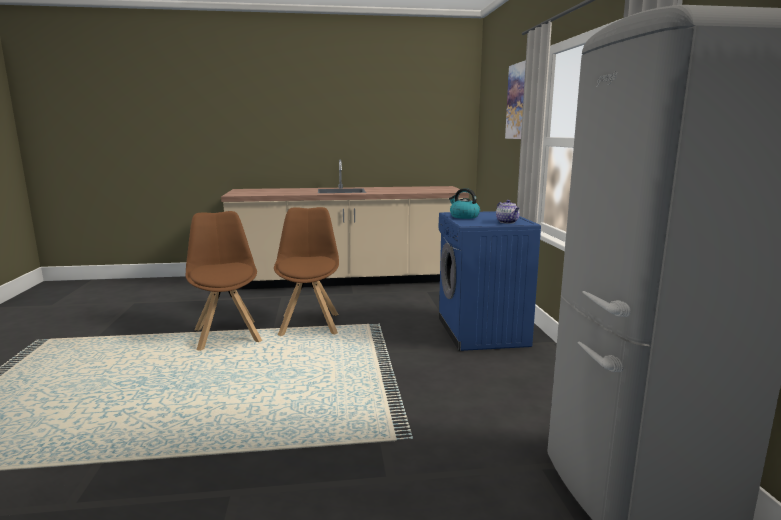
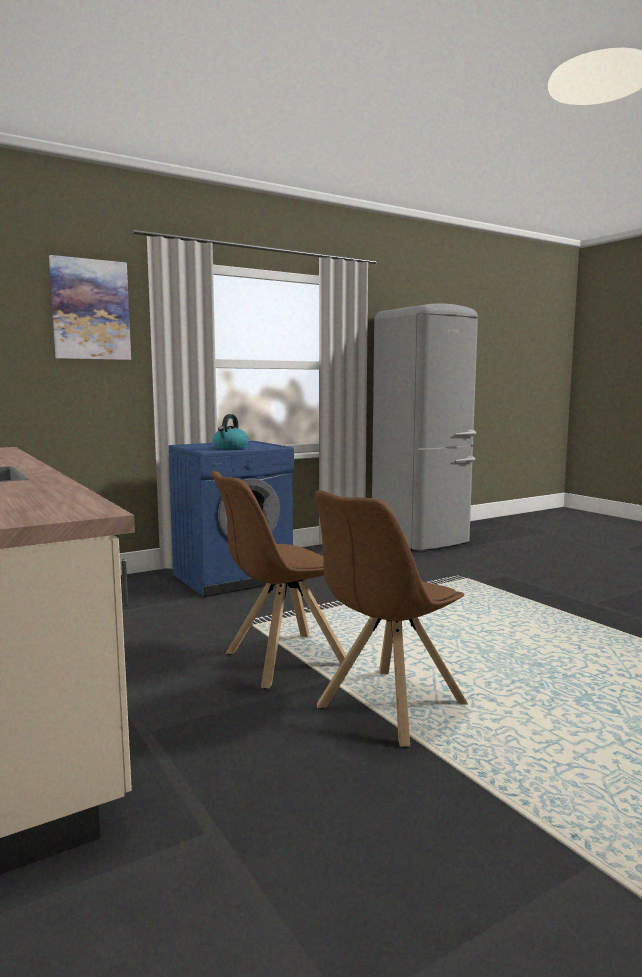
camera: 115 degrees left, 5 degrees down
teapot [496,200,520,224] -> none

